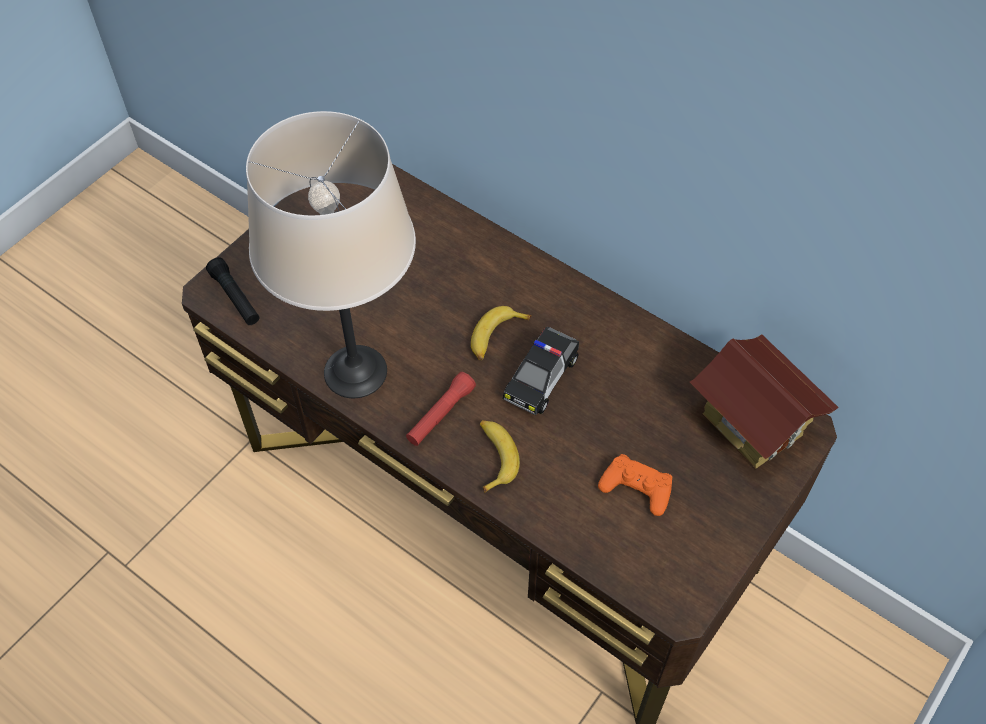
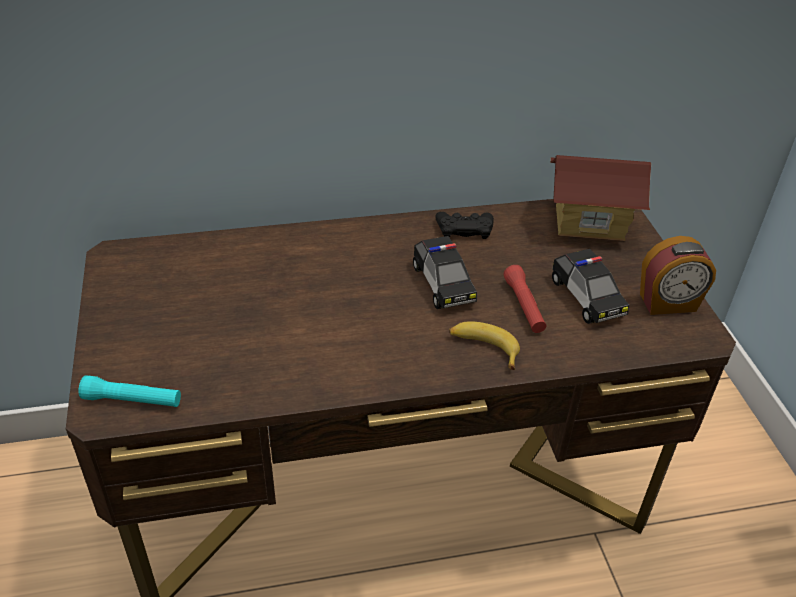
camera: 50 degrees left, 15 degrees down
black flashlight [206,257,260,325] -> turquoise flashlight [79,375,181,407]
beige table lamp [246,111,416,398] -> none
red flashlight [406,372,476,446] -> red flashlight moved to [503,265,546,333]
banana [471,306,532,360] -> none
orange game controller [598,454,672,516] -> toy car [552,249,629,324]
none -> black game controller [436,212,494,239]
none -> alarm clock [640,236,716,315]

